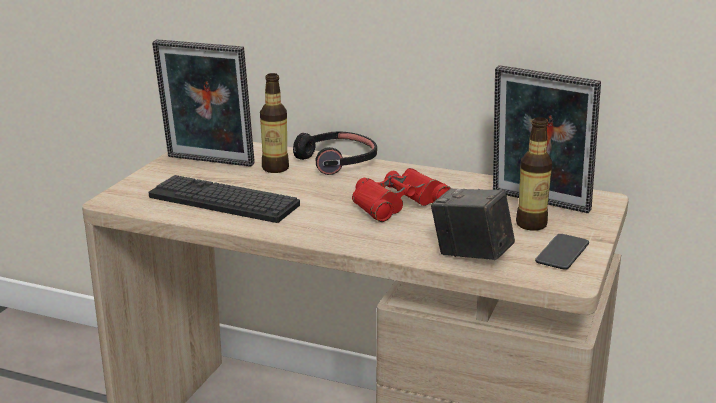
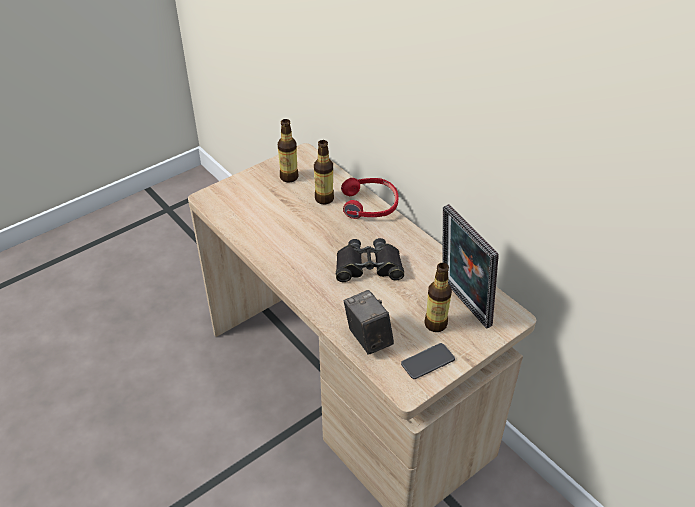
camera: 30 degrees right, 20 degrees up
keyboard [149,175,300,223] -> none
picture frame [152,40,255,167] -> bottle [278,119,299,183]
black headphones [293,132,377,175] -> red headphones [341,178,399,219]
red binoculars [352,168,451,222] -> black binoculars [336,238,404,282]

